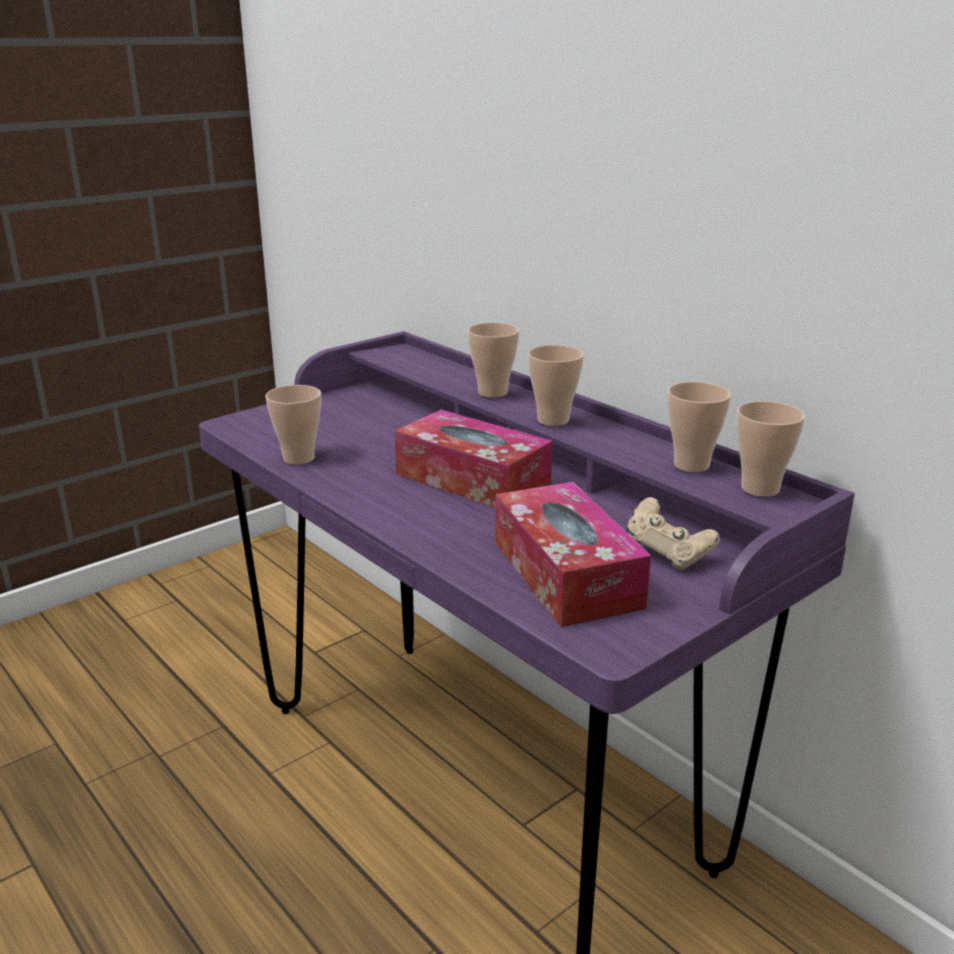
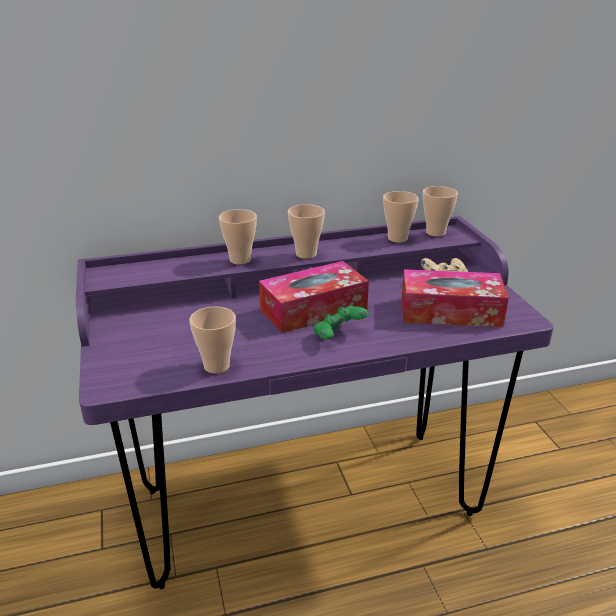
camera: 65 degrees left, 5 degrees up
none -> green game controller [313,306,369,339]

